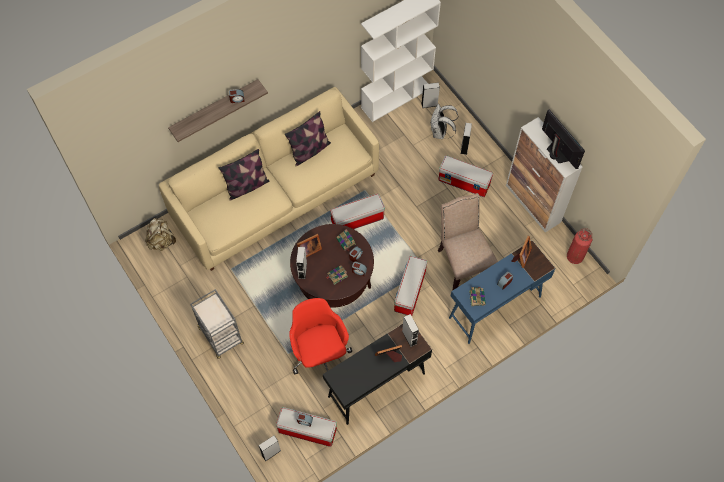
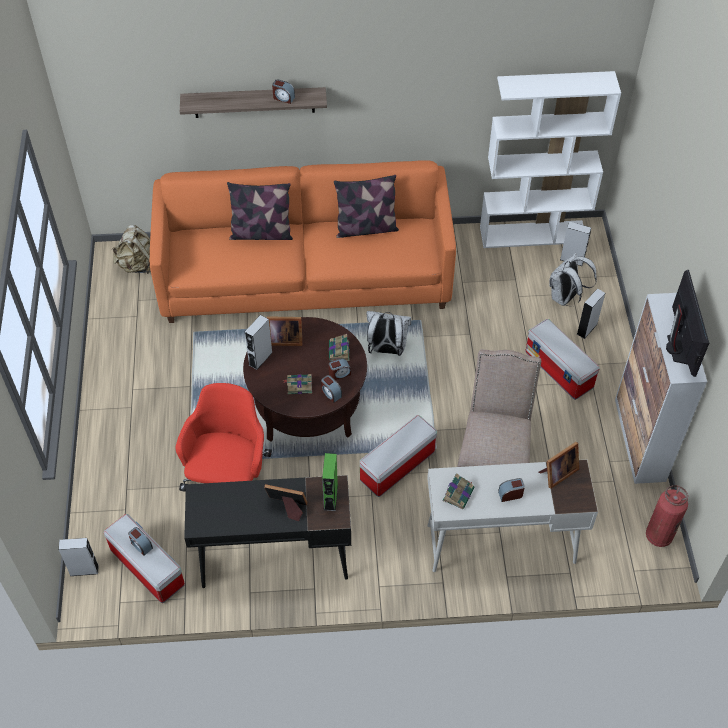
camera: 30 degrees right, 10 degrees down
beige sofa [159,87,379,271] -> orange sofa [150,160,456,323]
grey cart [190,289,244,359] -> none
storage box [330,193,385,229] -> white backpack [367,311,411,356]
grey speaker [402,314,419,347] -> green speaker [322,453,338,511]
blue desk [449,240,555,344] -> white desk [427,460,598,572]

